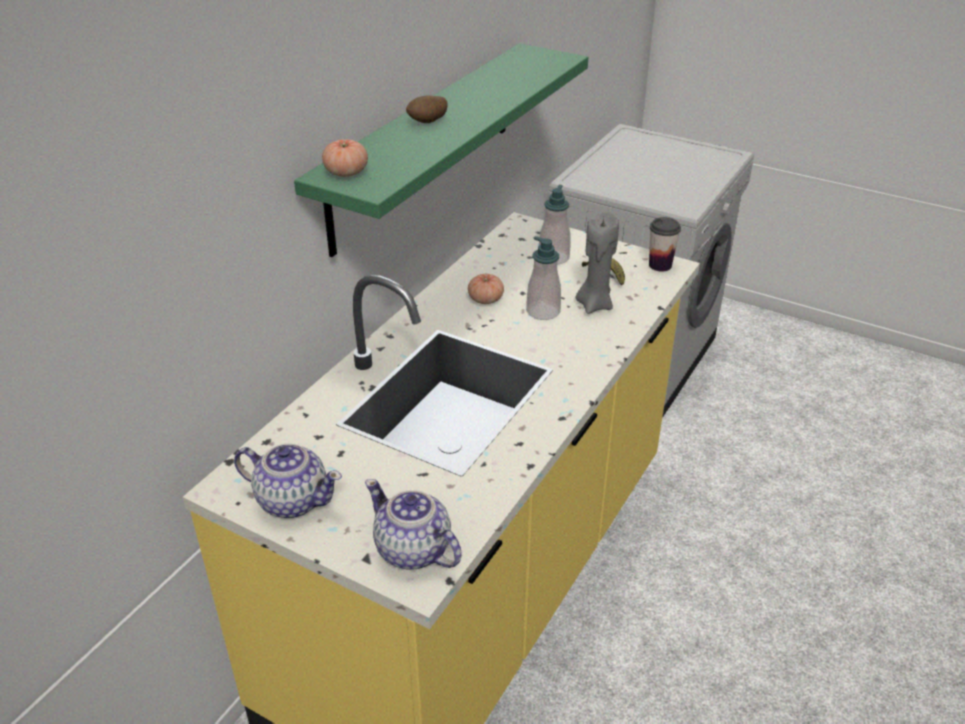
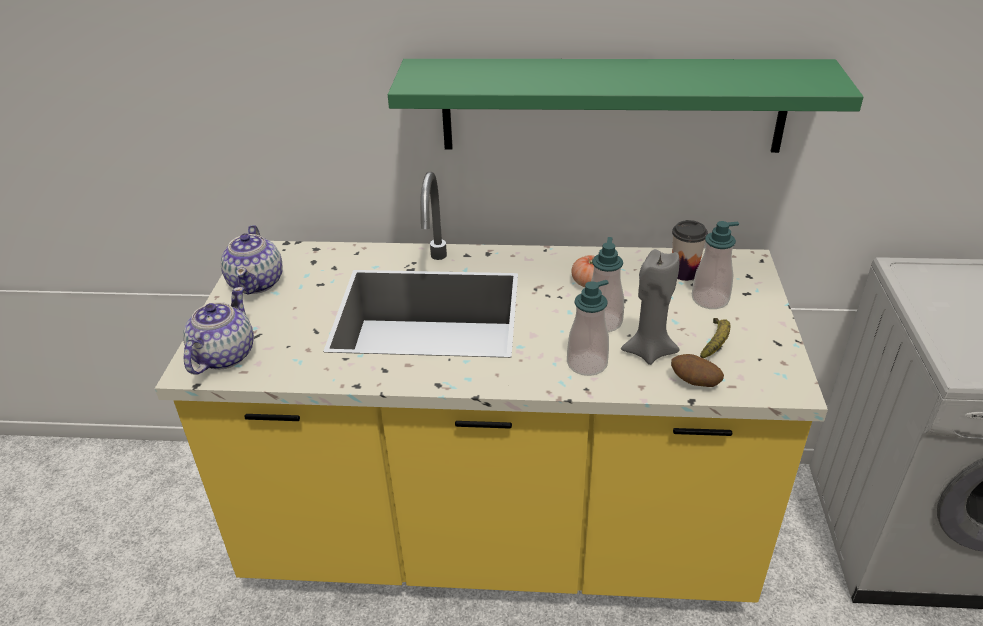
camera: 65 degrees right, 0 degrees up
tomato [322,139,368,177] -> none
potato [406,95,447,123] -> potato moved to [671,354,724,387]
cup [649,217,681,272] -> cup moved to [672,220,708,281]
none -> soap dispenser [567,280,609,376]

